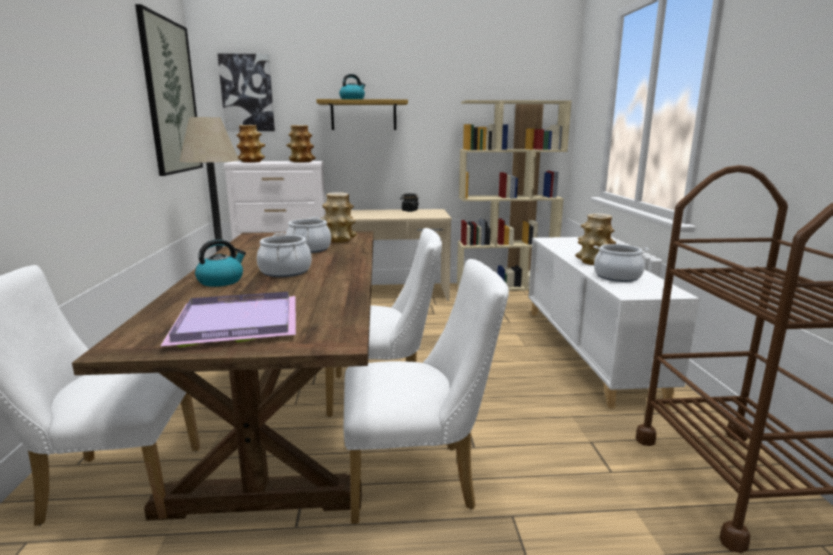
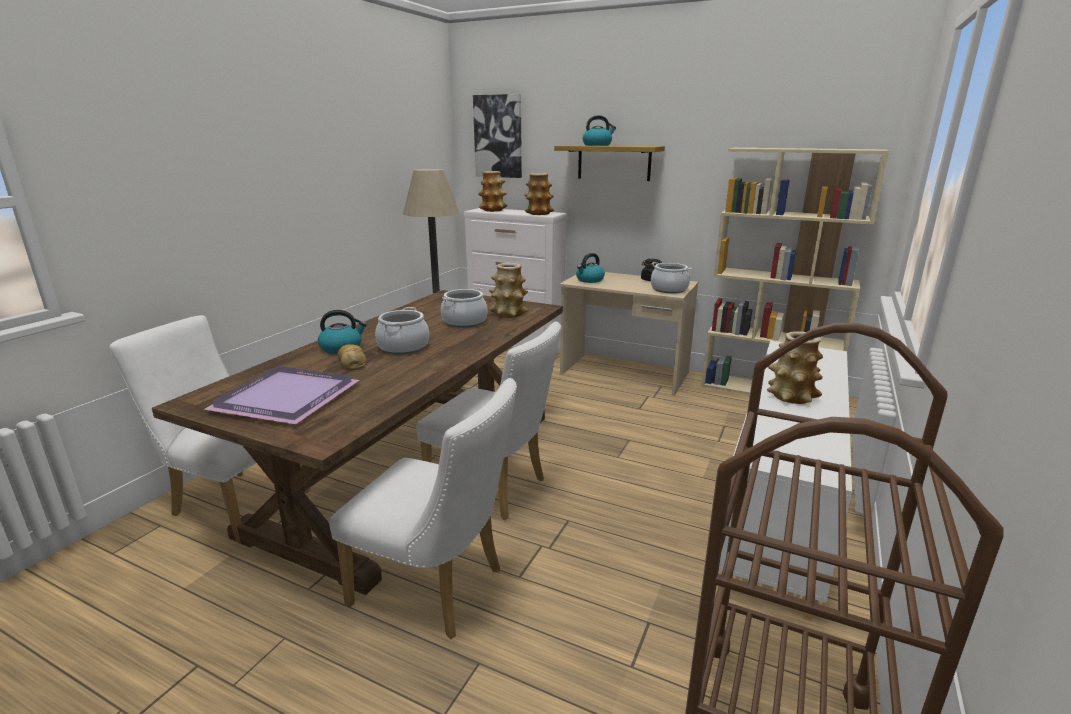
camera: 30 degrees right, 5 degrees up
picture [135,4,203,176] -> none
cooking pot [594,244,649,282] -> cooking pot moved to [651,262,692,293]
none -> bread [337,344,366,370]
none -> kettle [576,253,605,283]

